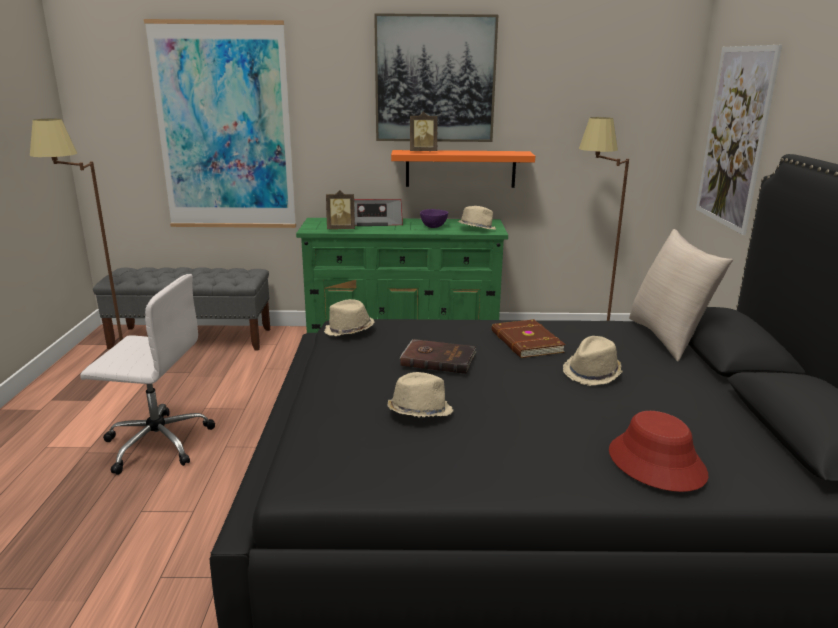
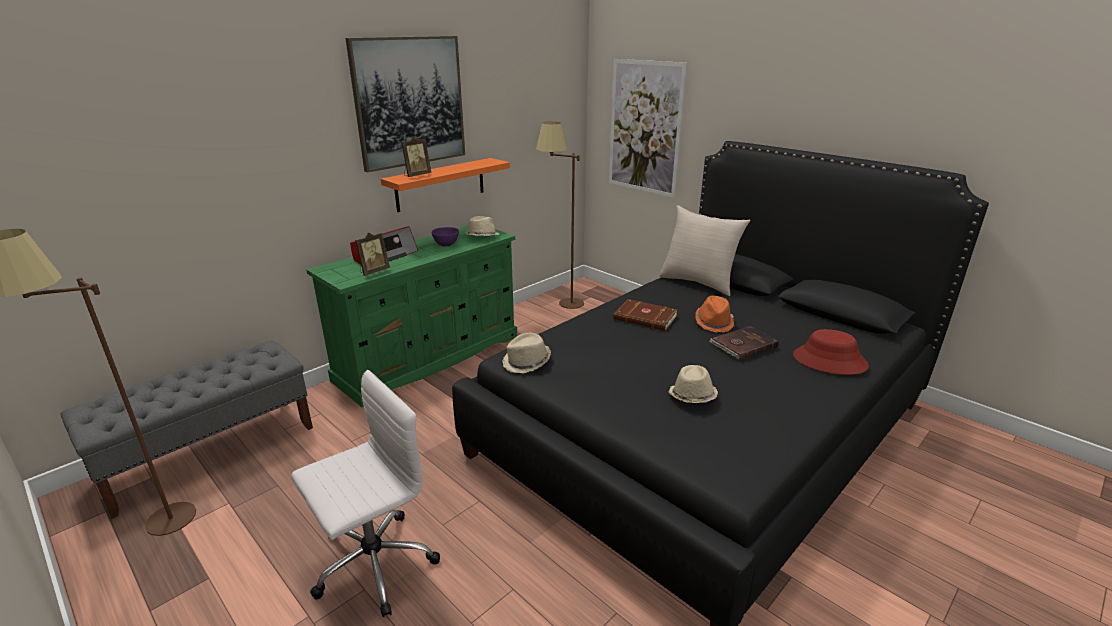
camera: 45 degrees left, 5 degrees up
picture [144,19,296,228] -> none
brown book [400,339,477,374] -> brown book moved to [709,326,779,361]
beige hat [563,336,622,386] -> orange hat [695,296,734,333]

